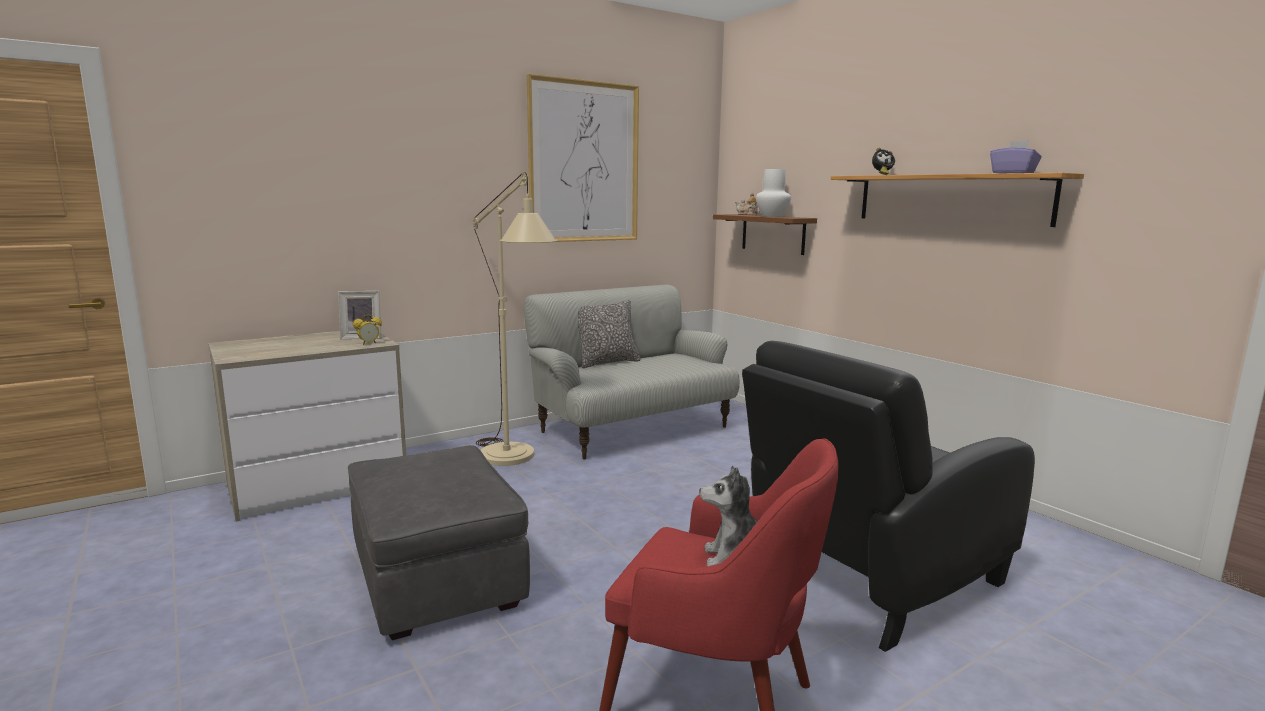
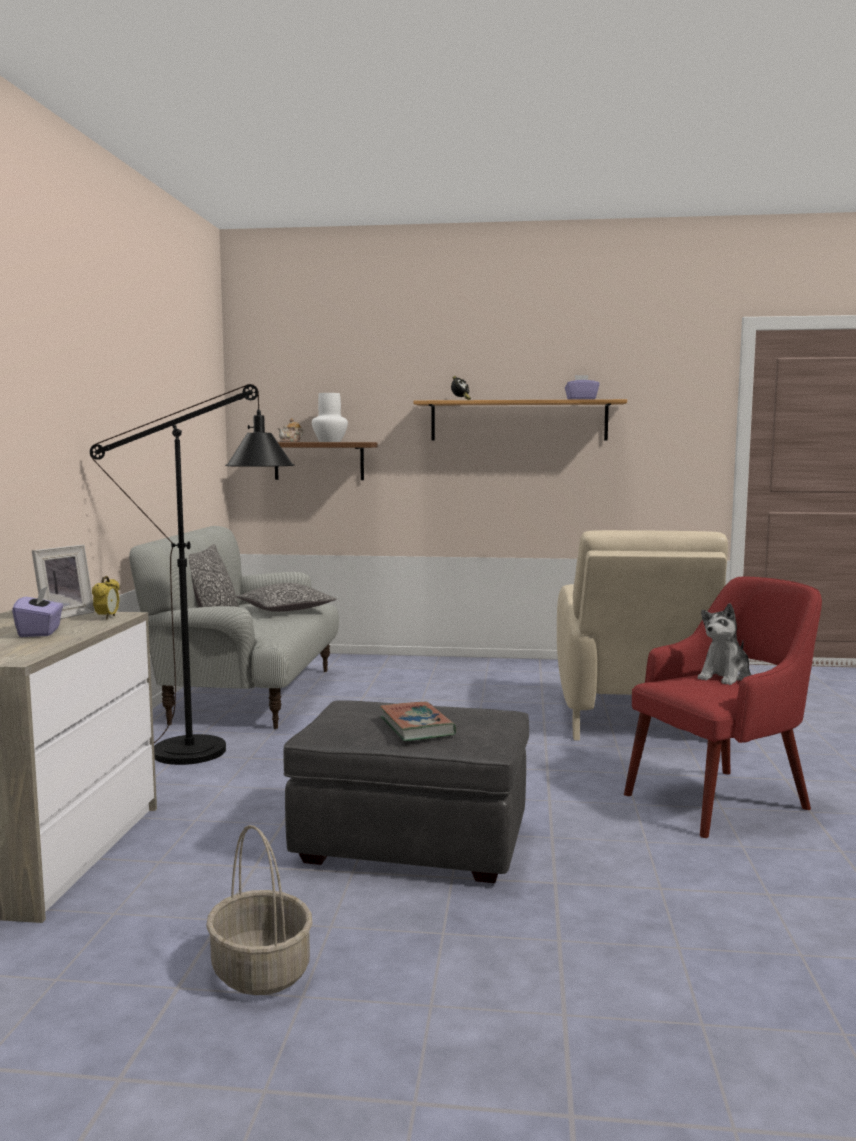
camera: 50 degrees left, 5 degrees down
beige floor lamp [473,172,557,466] -> black floor lamp [90,384,295,765]
picture [527,74,639,242] -> none
black armchair [742,341,1035,652] -> beige armchair [557,530,728,741]
none -> purple tissue box [12,586,63,637]
none -> basket [206,825,313,995]
none -> pillow [237,583,337,612]
none -> book [380,702,456,741]

